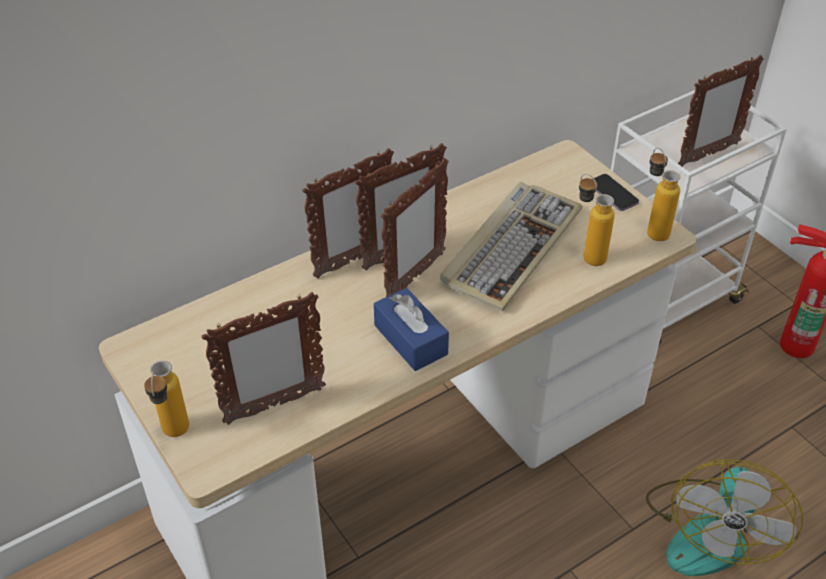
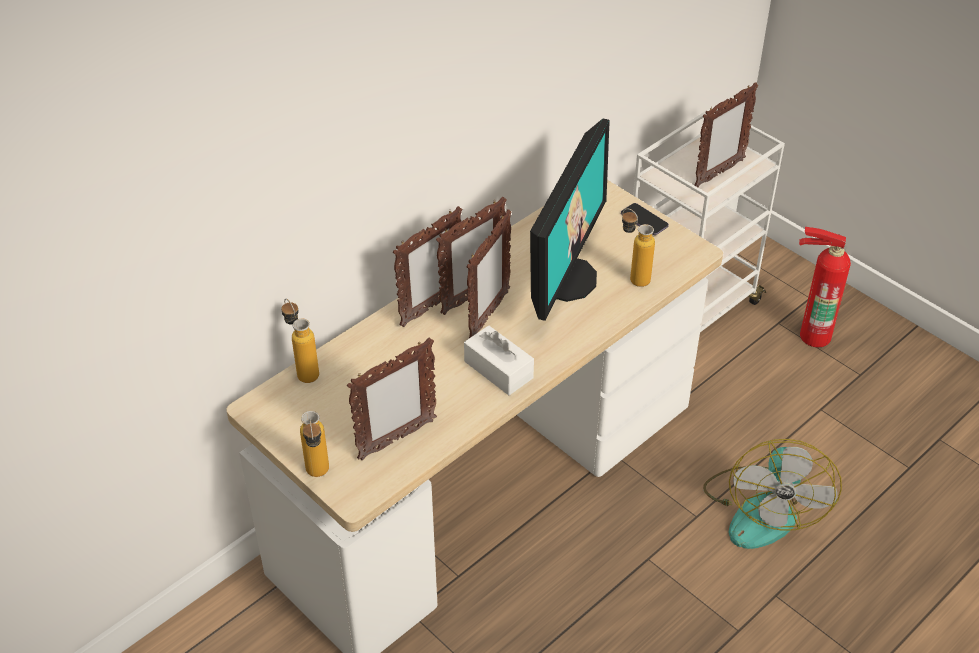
camera: 10 degrees left, 0 degrees up
blue tissue box [374,288,449,371] -> white tissue box [464,325,534,395]
keyboard [440,182,582,311] -> monitor [530,119,610,321]
bottle [647,148,680,241] -> bottle moved to [281,299,319,383]

